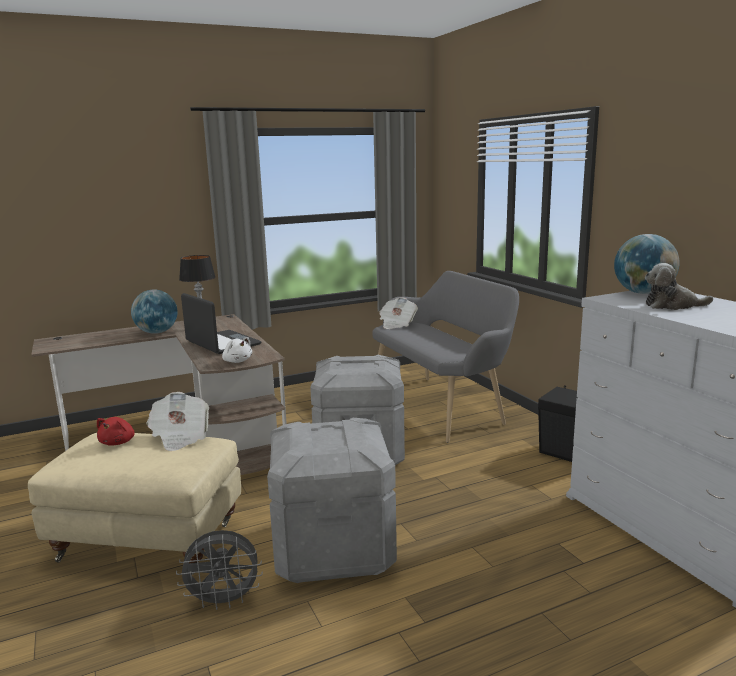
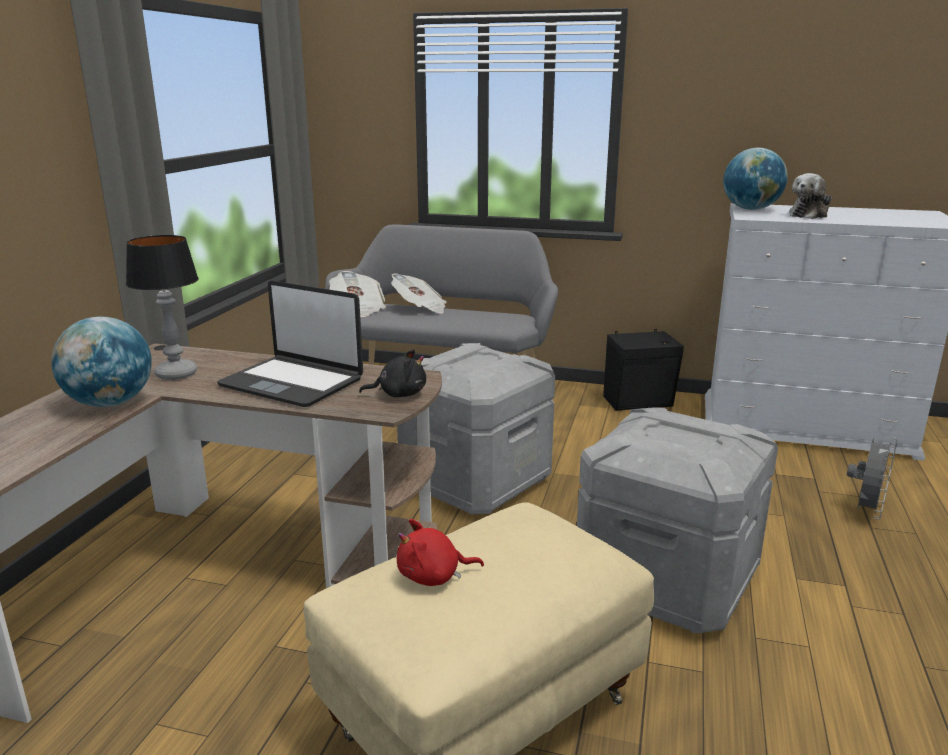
camera: 50 degrees left, 5 degrees up
red plush toy [97,417,135,446] -> red plush toy turned 120 degrees clockwise [397,519,484,586]
newspaper [147,392,209,451] -> newspaper moved to [391,273,447,314]
grey fan [176,530,263,610] -> grey fan moved to [847,437,898,520]
laptop [181,293,261,354] -> laptop turned 150 degrees counterclockwise [217,280,363,407]
white plush toy [222,337,252,363] -> black plush toy [359,350,426,398]

